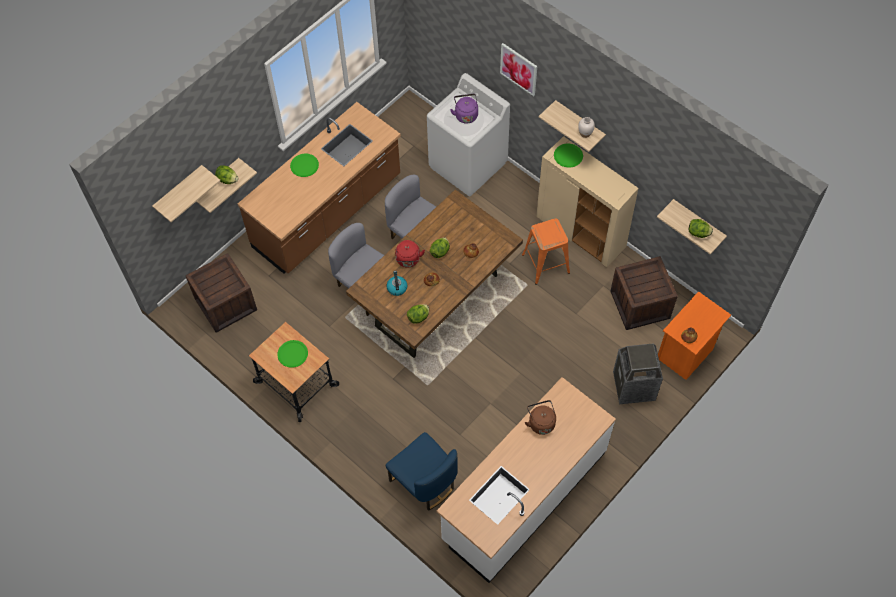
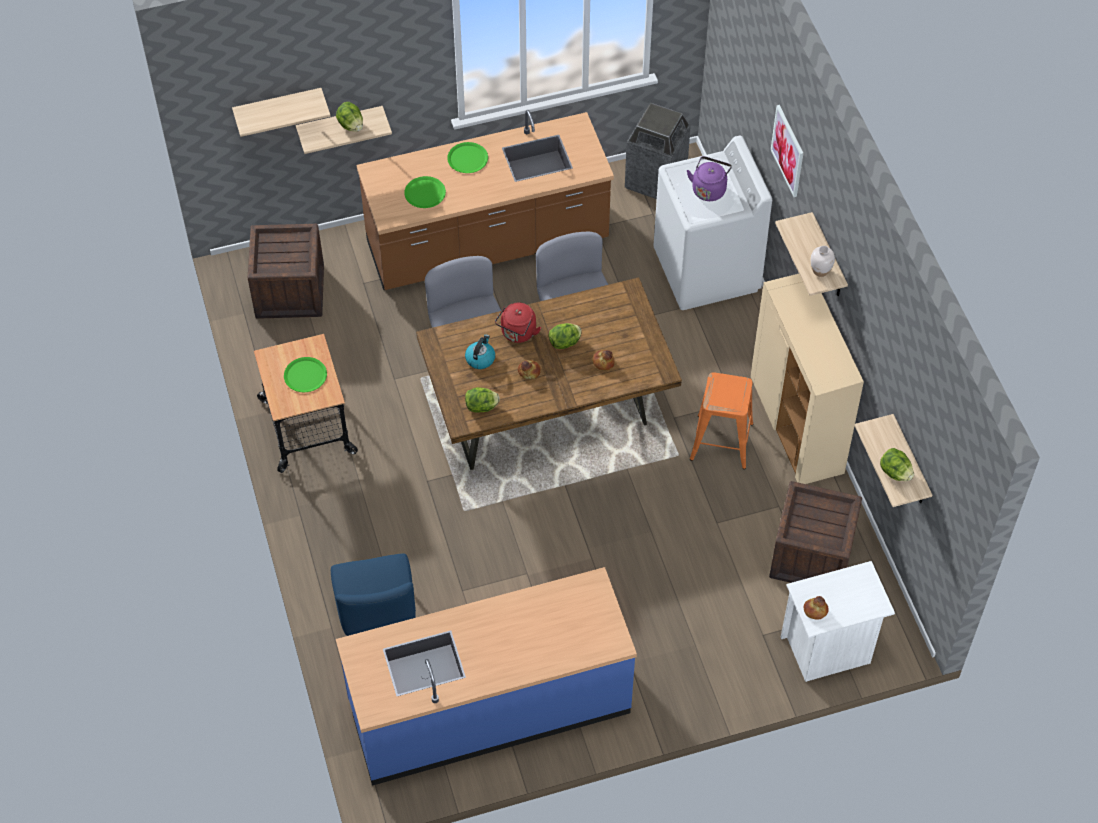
camera: 30 degrees right, 5 degrees down
white counter [437,377,616,583] -> blue counter [336,567,637,786]
brown kettle [525,400,556,435] -> none
green plate [554,144,583,167] -> green plate moved to [404,176,446,208]
trash can [613,343,663,404] -> trash can moved to [625,103,691,199]
orange nightstand [658,291,731,380] -> white nightstand [781,561,895,682]

